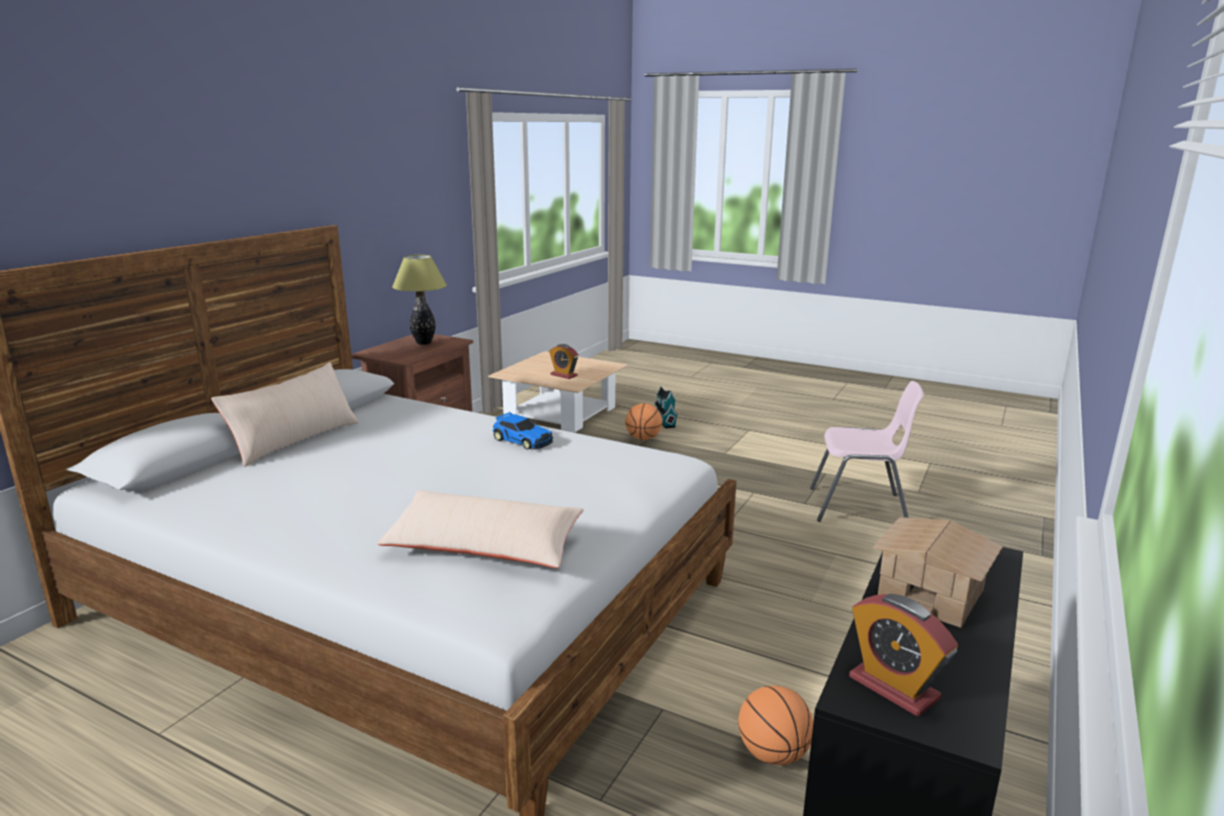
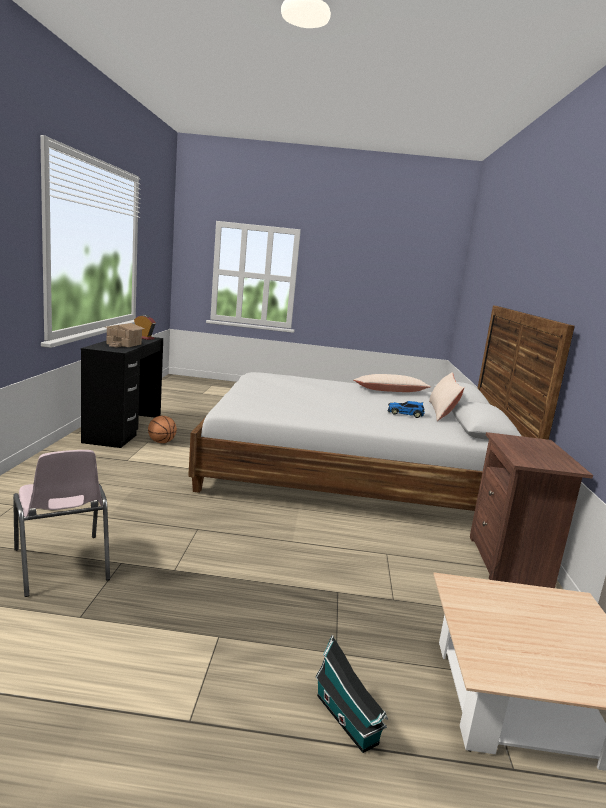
camera: 155 degrees right, 5 degrees down
beige pillow [377,490,584,568] -> beige pillow moved to [353,374,431,392]
table lamp [392,255,447,345] -> none
toy car [492,412,553,450] -> toy car moved to [388,401,425,418]
alarm clock [549,344,579,379] -> none
basketball [625,403,663,440] -> none
pink chair [810,381,924,522] -> pink chair turned 105 degrees counterclockwise [13,450,110,597]

